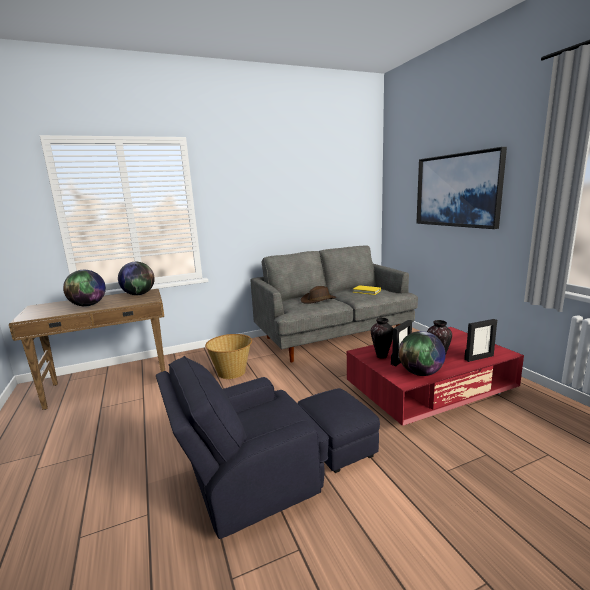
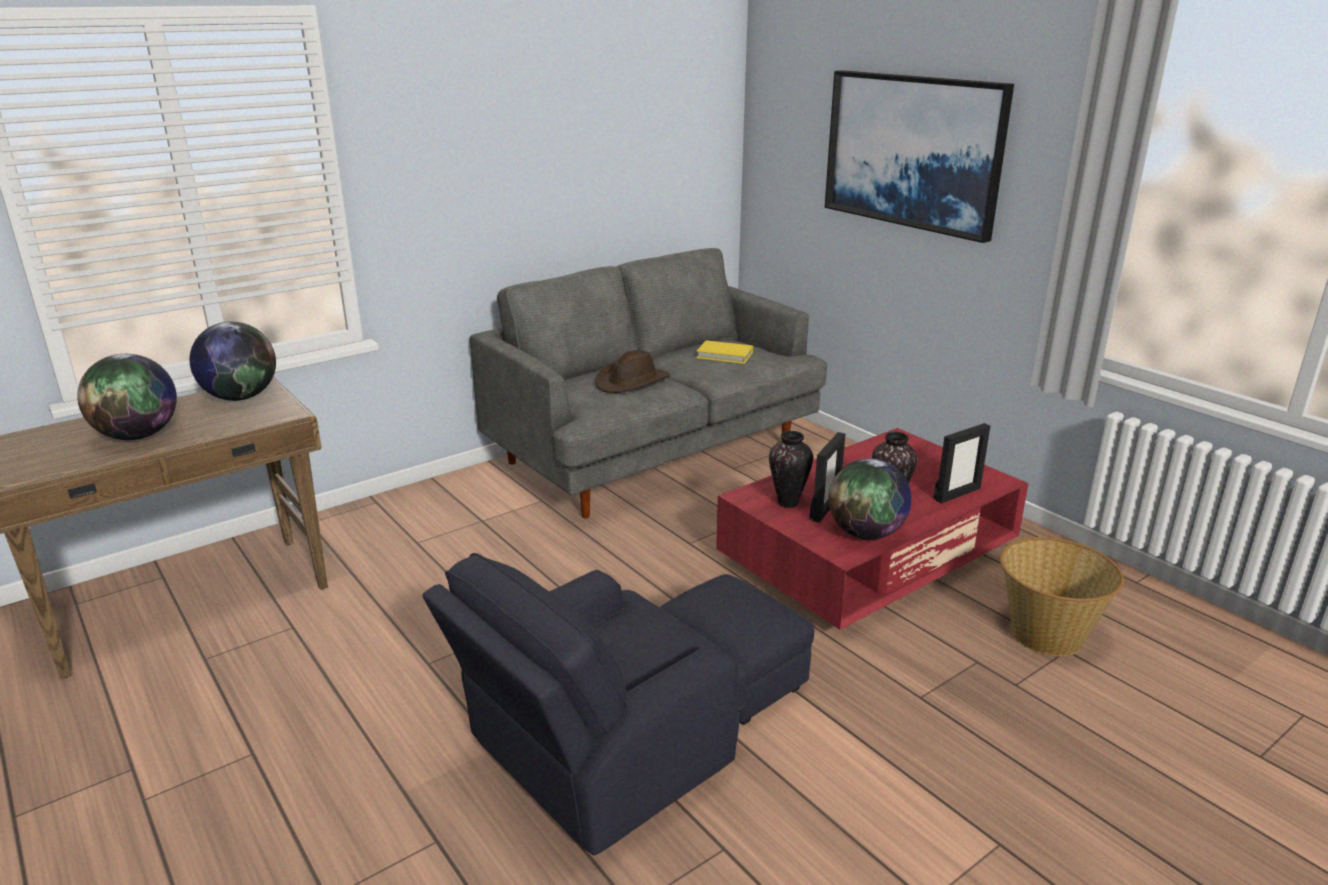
camera: 15 degrees left, 10 degrees up
basket [205,334,252,379] -> basket moved to [1000,537,1124,656]

